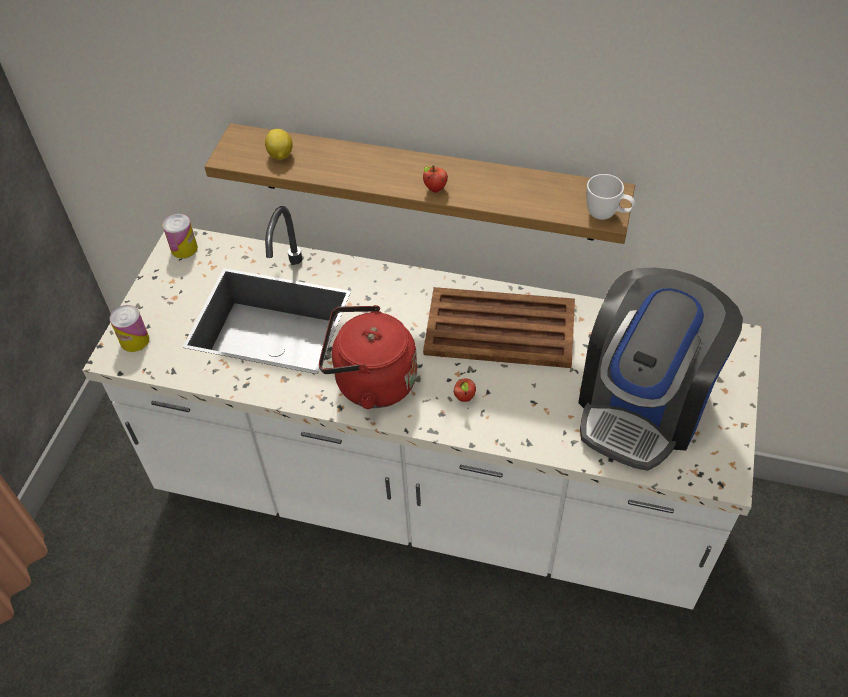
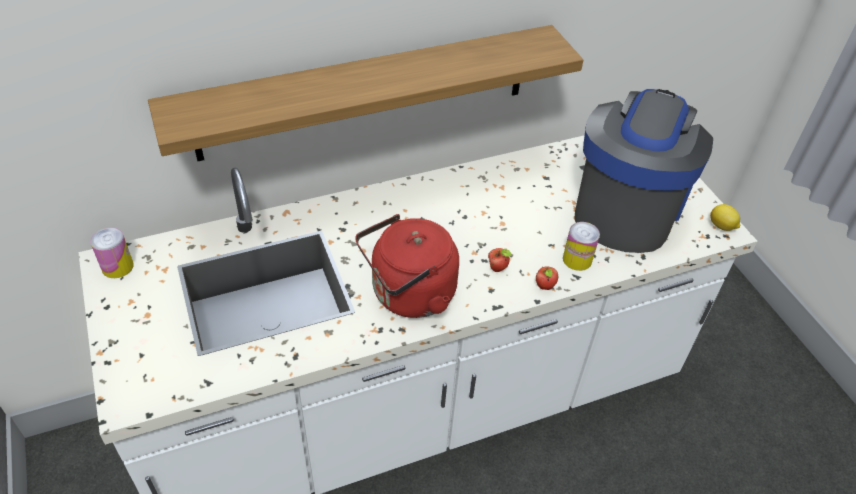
camera: 40 degrees left, 5 degrees down
can [110,305,149,352] -> can moved to [563,222,600,271]
lemon [265,129,293,160] -> lemon moved to [710,204,740,231]
apple [423,165,448,193] -> apple moved to [536,267,559,290]
brown tray [423,287,575,368] -> none
coffee machine [578,268,743,471] -> coffee machine turned 150 degrees counterclockwise [574,89,713,253]
white mug [587,174,635,220] -> none

